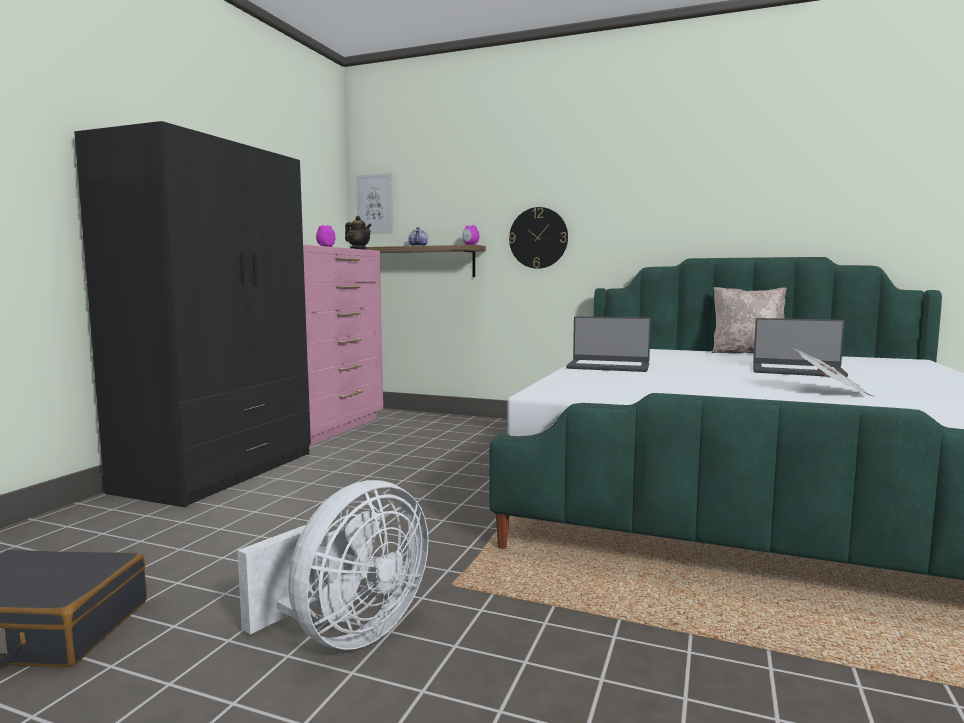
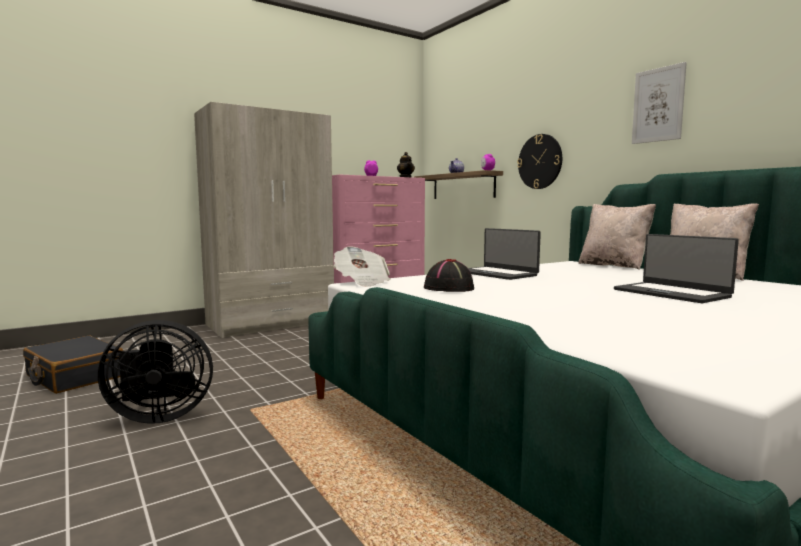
camera: 35 degrees right, 0 degrees up
black wardrobe [74,121,311,507] -> beige wardrobe [194,102,334,338]
white fan [237,480,428,650] -> black fan [98,320,213,424]
picture [356,173,393,234] -> picture moved to [632,62,687,144]
newspaper [790,347,875,397] -> newspaper moved to [334,246,391,287]
none -> black hat [424,259,474,292]
none -> beige pillow [579,204,656,270]

